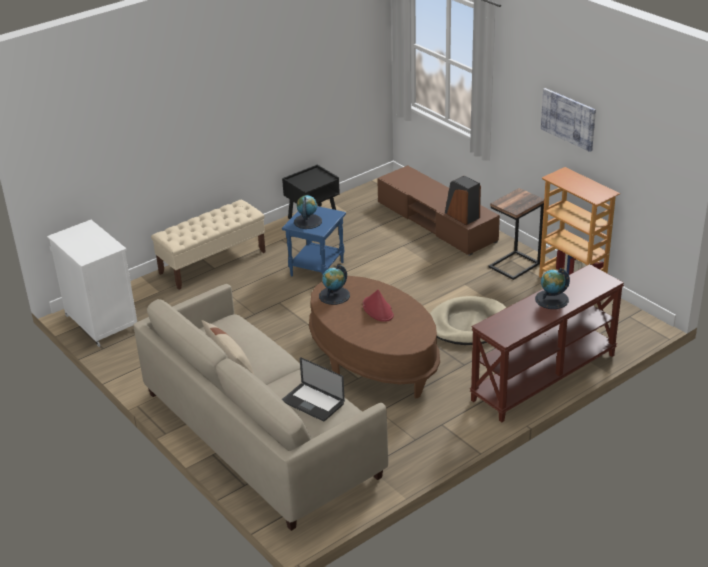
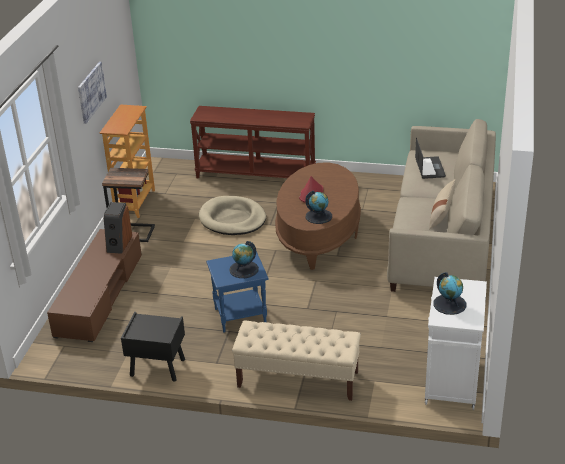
camera: 130 degrees left, 0 degrees up
globe [535,268,570,309] -> globe moved to [433,272,466,315]

